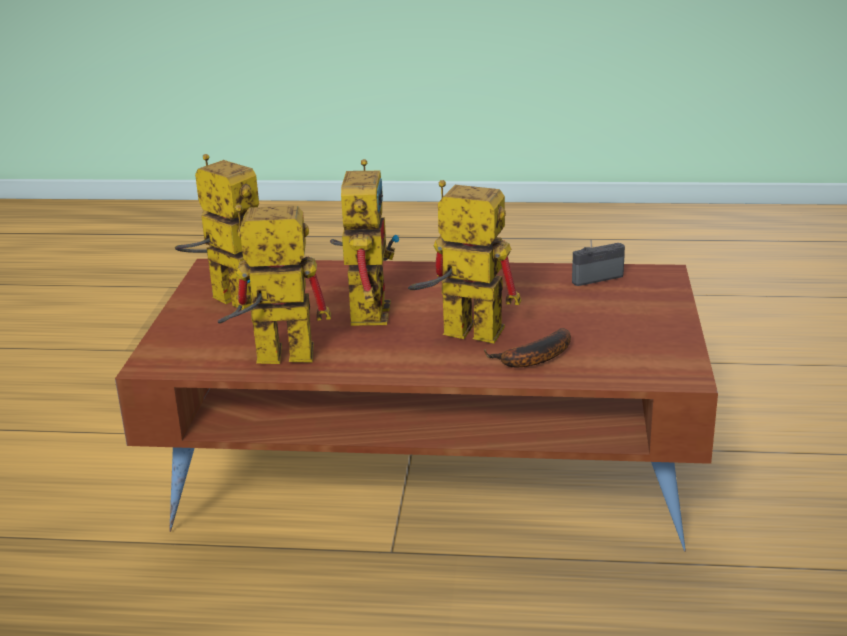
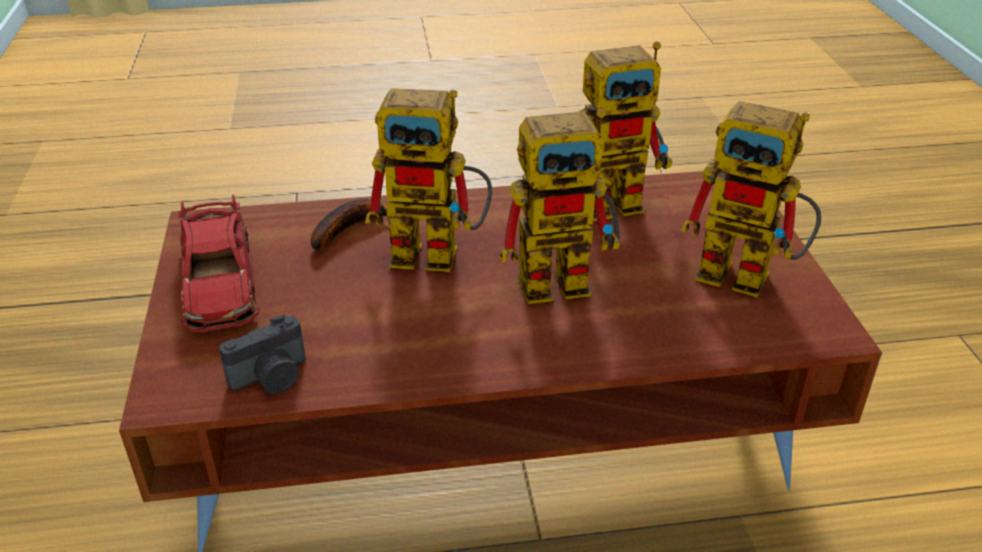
camera: 165 degrees right, 10 degrees up
toy robot [330,159,400,326] -> toy robot turned 90 degrees counterclockwise [500,109,620,304]
none -> red toy car [178,195,260,332]

